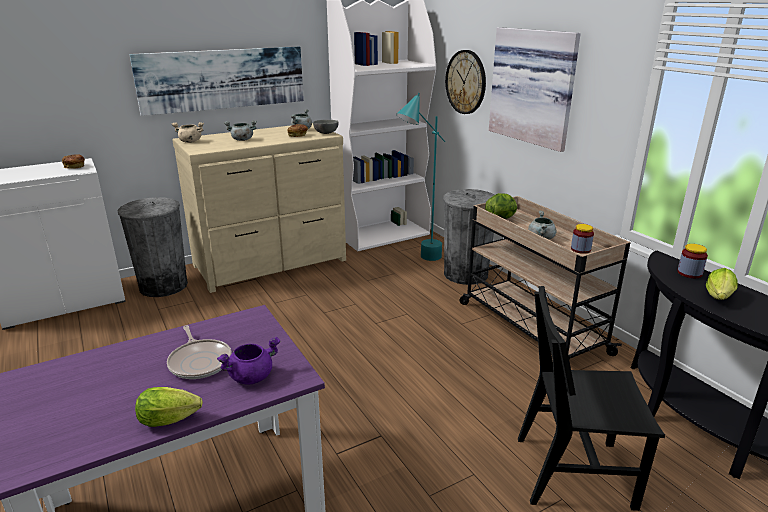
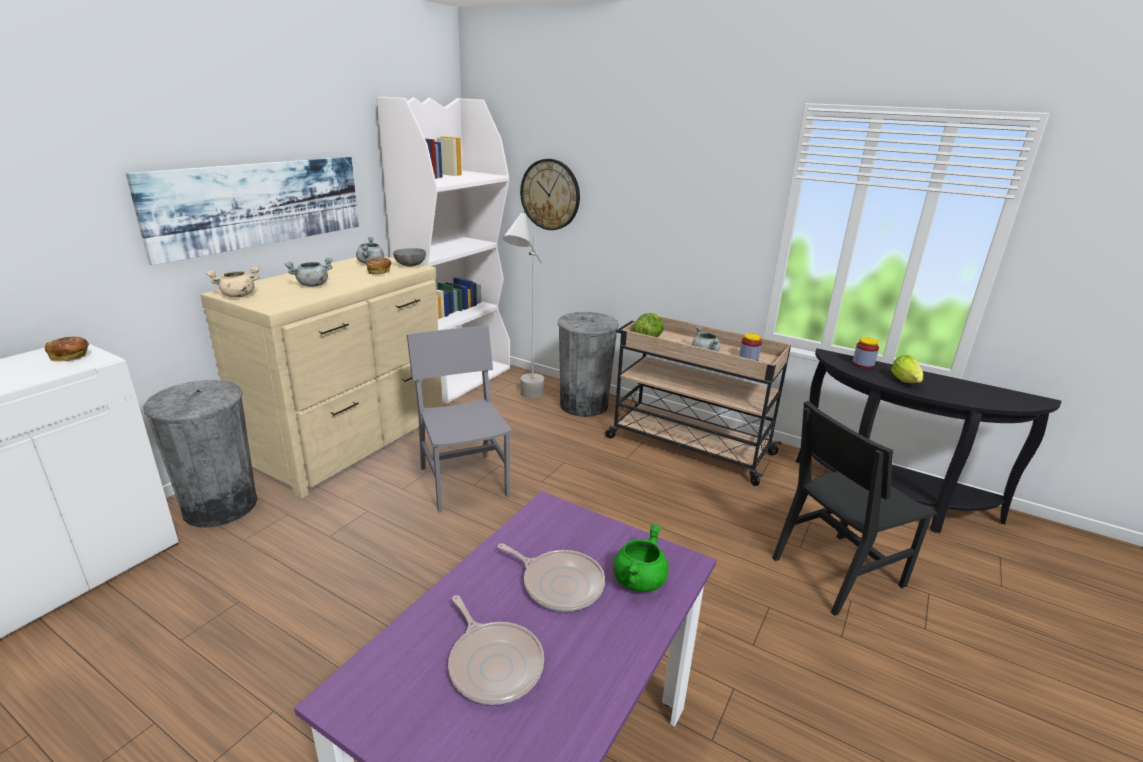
camera: 30 degrees left, 0 degrees up
lettuce [135,387,203,427] -> none
purple cooking pot [217,337,280,385] -> green cooking pot [613,523,669,592]
turquoise floor lamp [396,93,445,261] -> grey floor lamp [503,210,544,398]
picture [489,27,581,152] -> none
none -> grey chair [407,325,512,513]
none -> frying pan [448,595,544,705]

